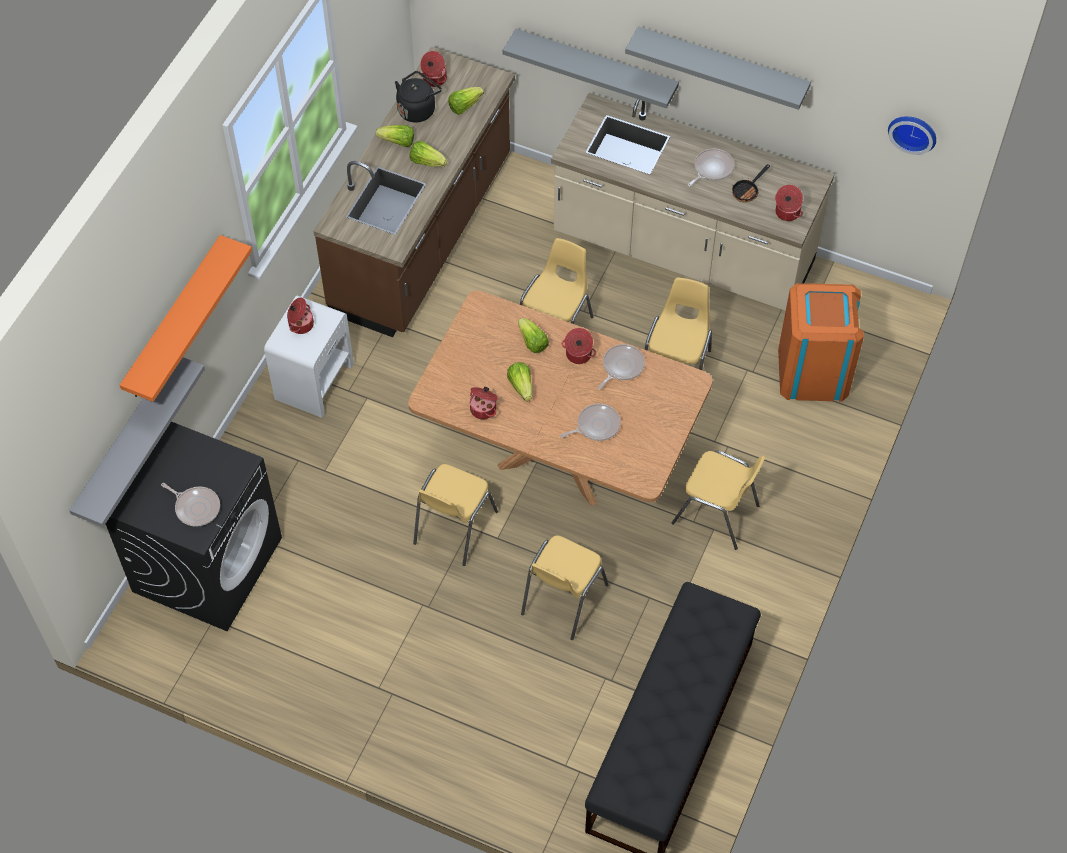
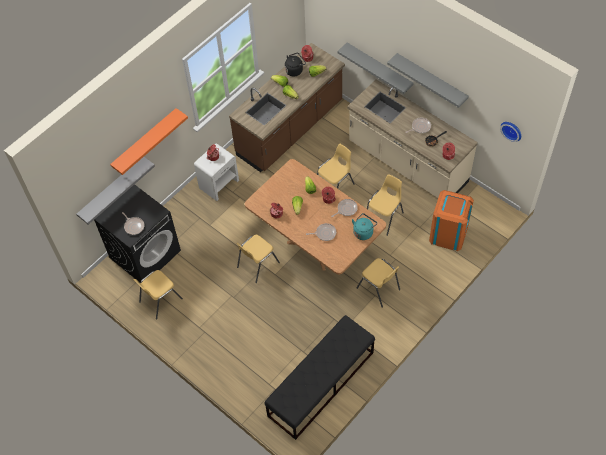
camera: 20 degrees right, 0 degrees up
yellow chair [521,535,608,640] -> yellow chair moved to [134,270,183,319]
none -> turquoise kettle [352,213,377,240]

